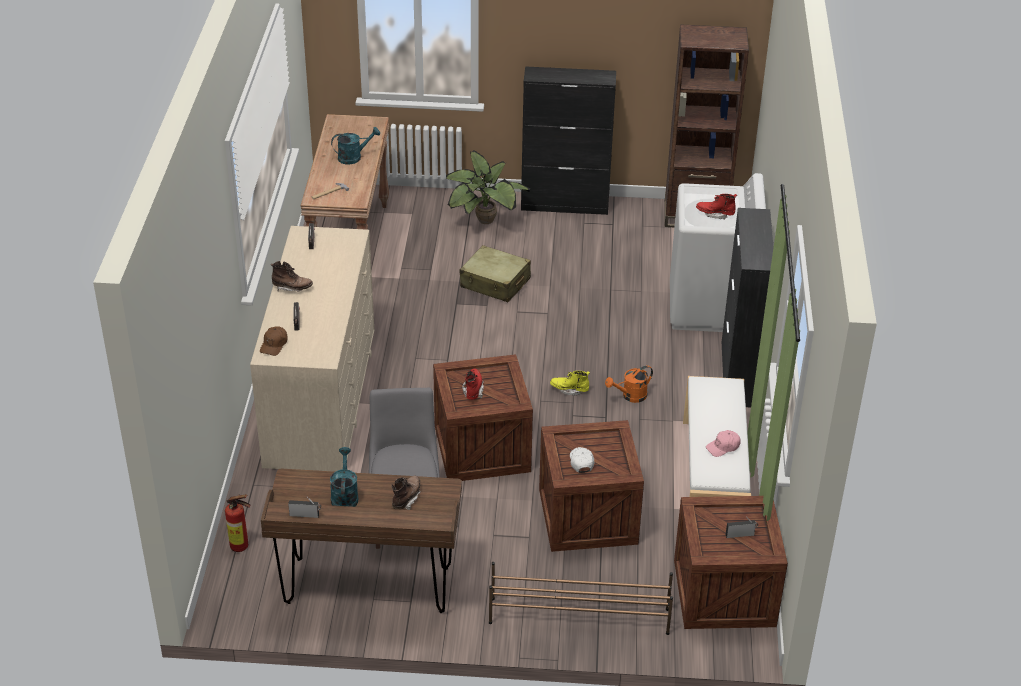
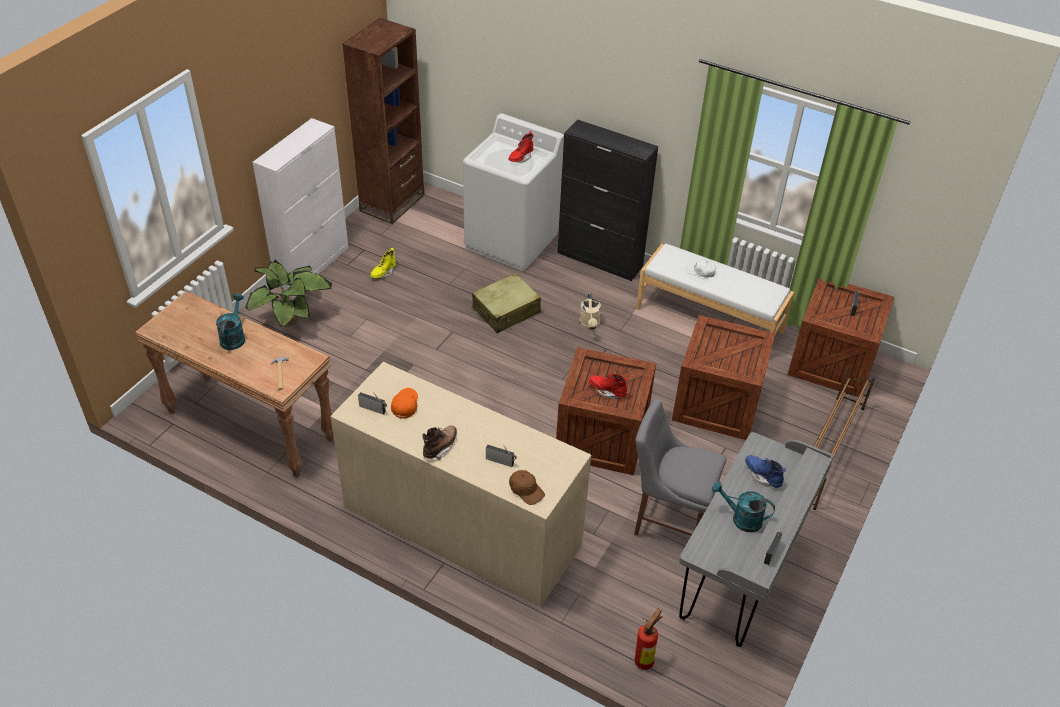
camera: 65 degrees left, 5 degrees up
brown desk [261,469,462,613] -> grey desk [679,432,834,647]
brown boot [391,476,421,510] -> blue boot [745,455,786,488]
beige suitcase [459,245,531,302] -> beige suitcase moved to [472,273,541,333]
black cabinet [521,66,616,215] -> white cabinet [252,118,349,290]
yellow boot [550,371,590,396] -> yellow boot moved to [370,248,396,278]
white cap [570,447,594,473] -> white cap moved to [686,259,716,278]
orange watering can [605,365,653,403] -> beige watering can [579,293,601,330]
pink cap [706,430,741,457] -> none
none -> orange cap [391,388,418,419]

